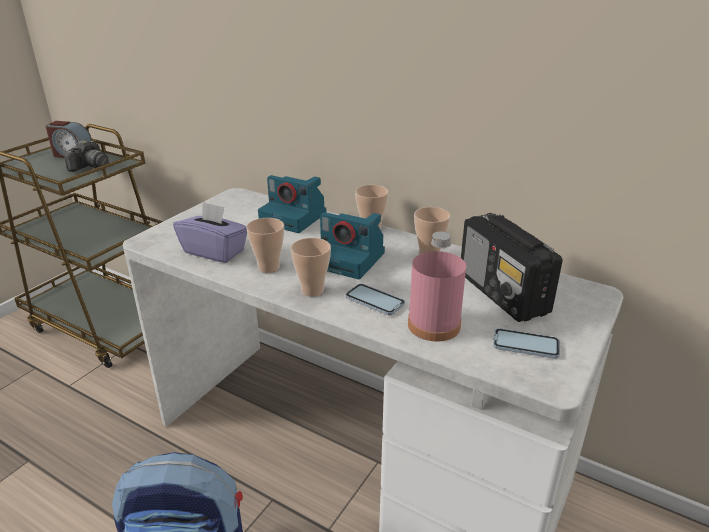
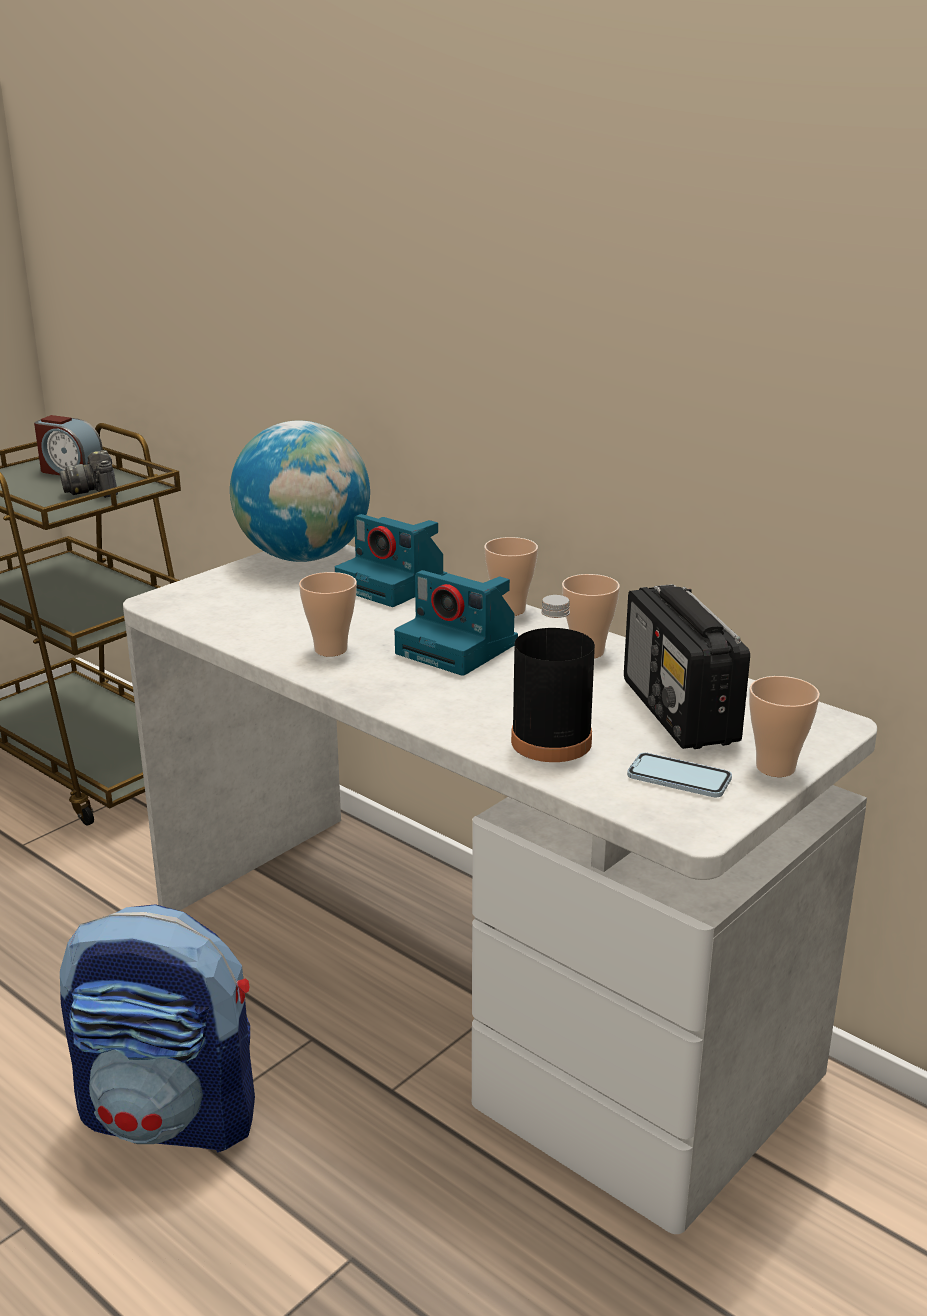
camera: 10 degrees right, 5 degrees down
camera [64,140,109,172] -> camera turned 120 degrees clockwise [59,450,118,498]
purple tissue box [173,202,247,263] -> none
cup [291,238,331,297] -> cup moved to [749,676,820,777]
phone [345,284,405,315] -> none
pink bottle [408,232,466,341] -> black bottle [511,595,595,762]
none -> globe [230,420,370,562]

